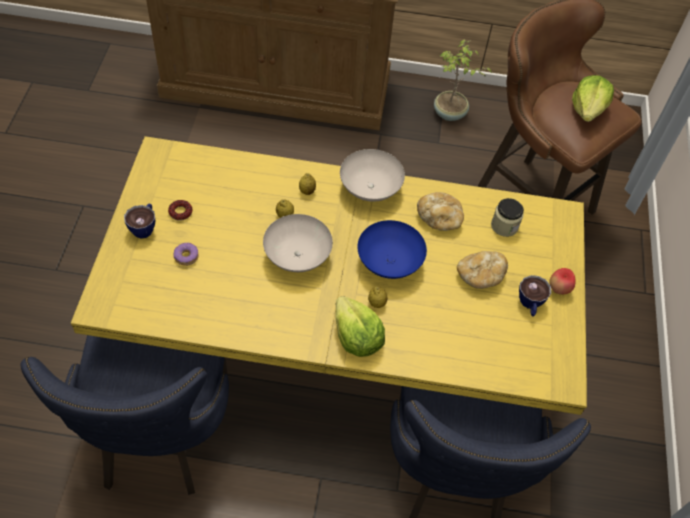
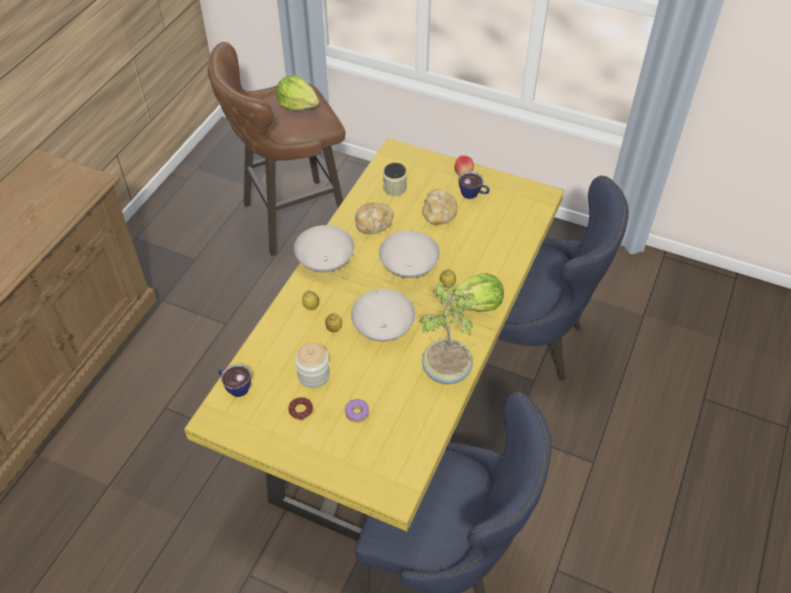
camera: 70 degrees left, 5 degrees down
cup [124,203,155,238] -> cup moved to [218,364,251,397]
blue bowl [357,220,427,279] -> white bowl [379,230,440,278]
potted plant [434,40,492,121] -> potted plant moved to [419,282,481,384]
none -> jar [295,343,330,388]

